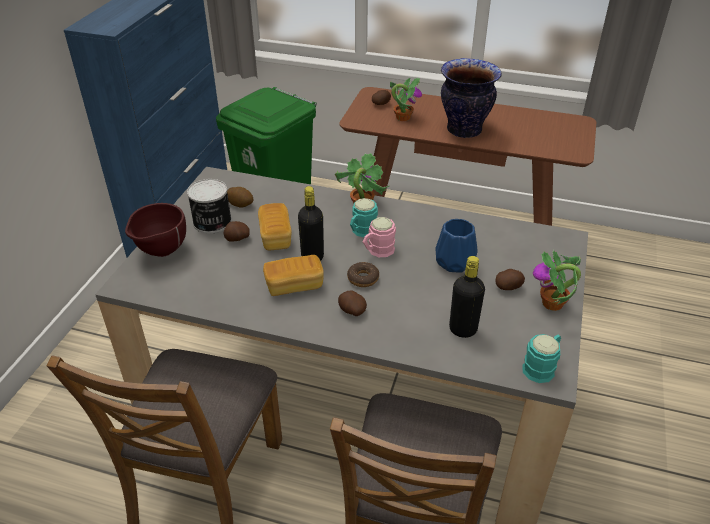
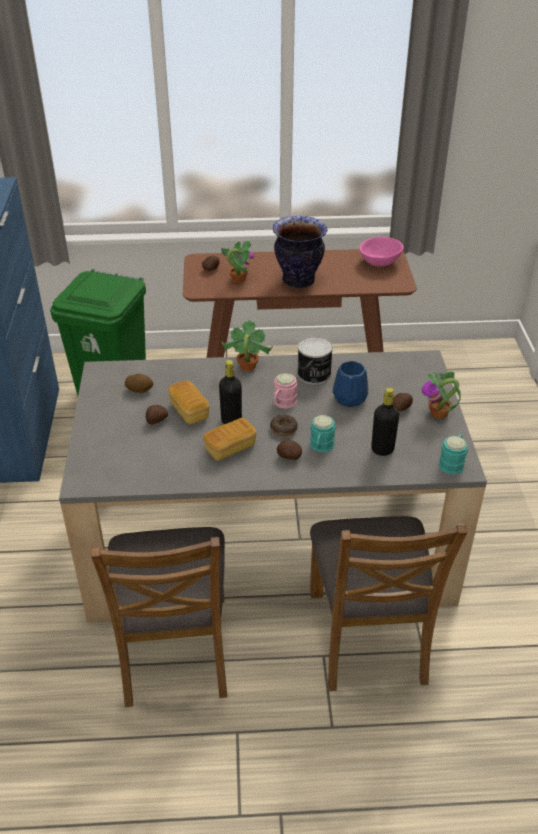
camera: 20 degrees left, 0 degrees up
brown bowl [125,203,186,257] -> none
can [187,179,232,234] -> can moved to [297,336,333,385]
turquoise mug [350,198,378,237] -> turquoise mug moved to [310,415,336,452]
none -> pink bowl [360,237,404,266]

